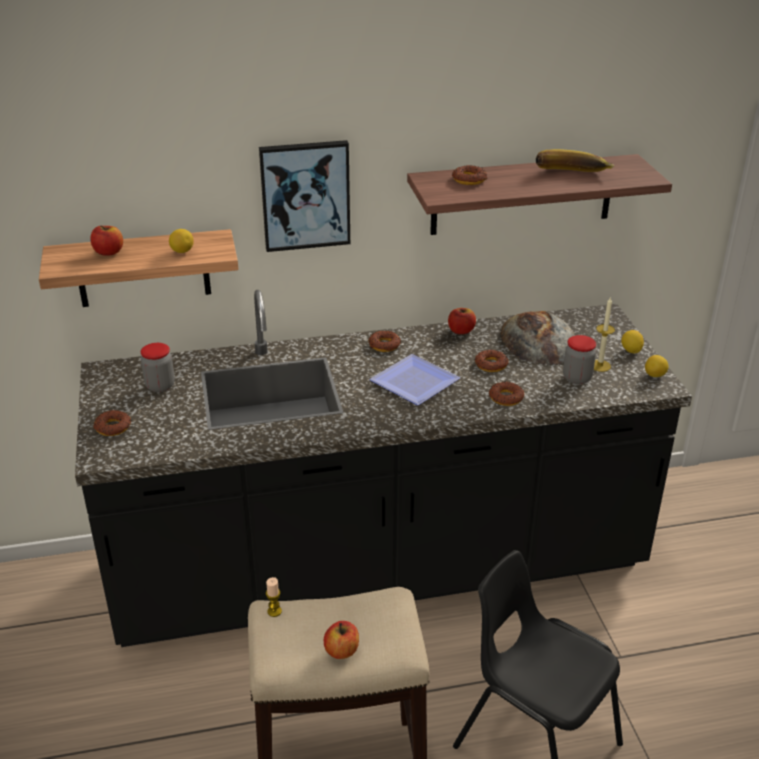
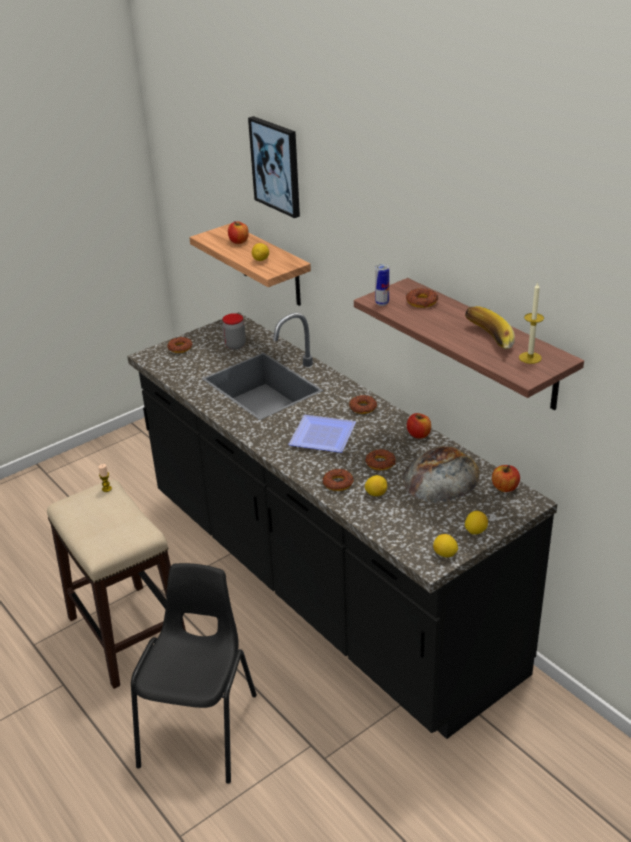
camera: 65 degrees right, 0 degrees up
picture [259,140,350,252] -> picture moved to [248,116,300,218]
apple [324,621,359,659] -> apple moved to [492,465,520,492]
jar [563,335,596,384] -> none
candle [594,296,615,372] -> candle moved to [519,282,544,364]
none -> lemon [365,475,387,496]
none -> can [375,264,389,306]

